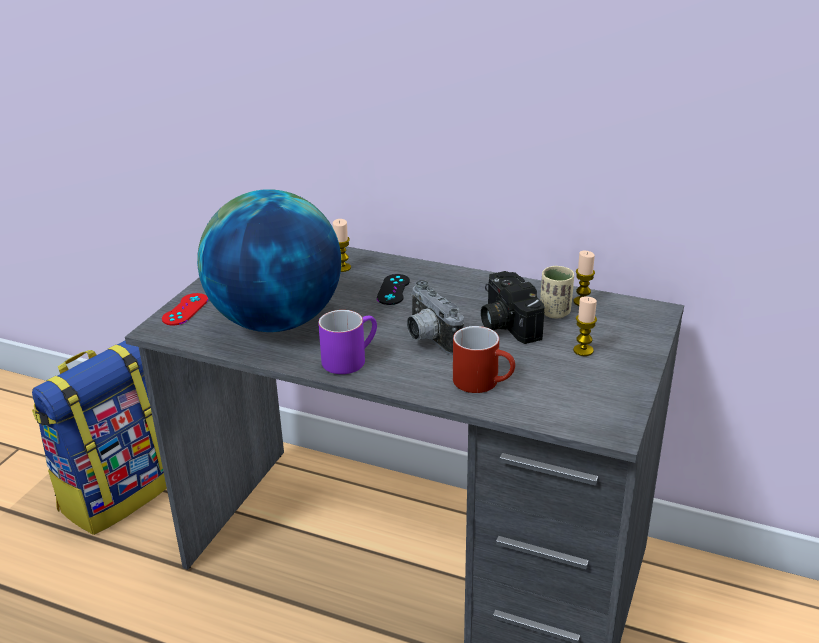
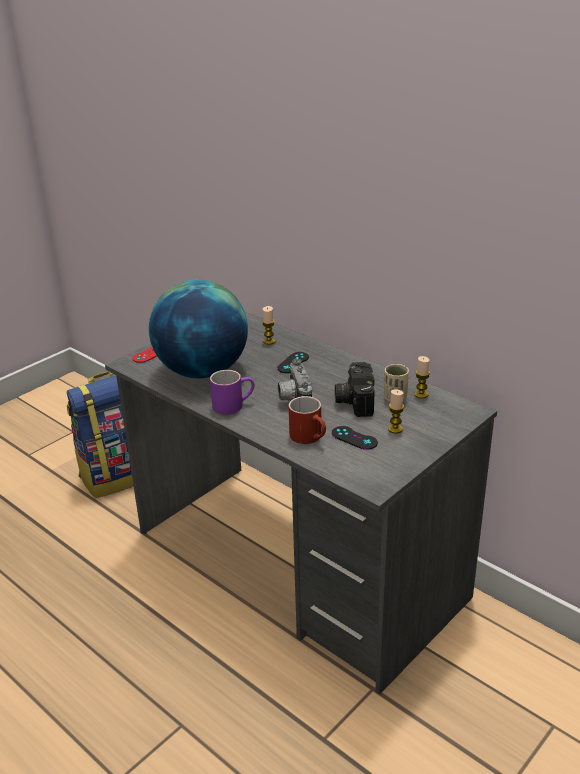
camera: 20 degrees right, 0 degrees up
none -> black game controller [332,426,378,450]

